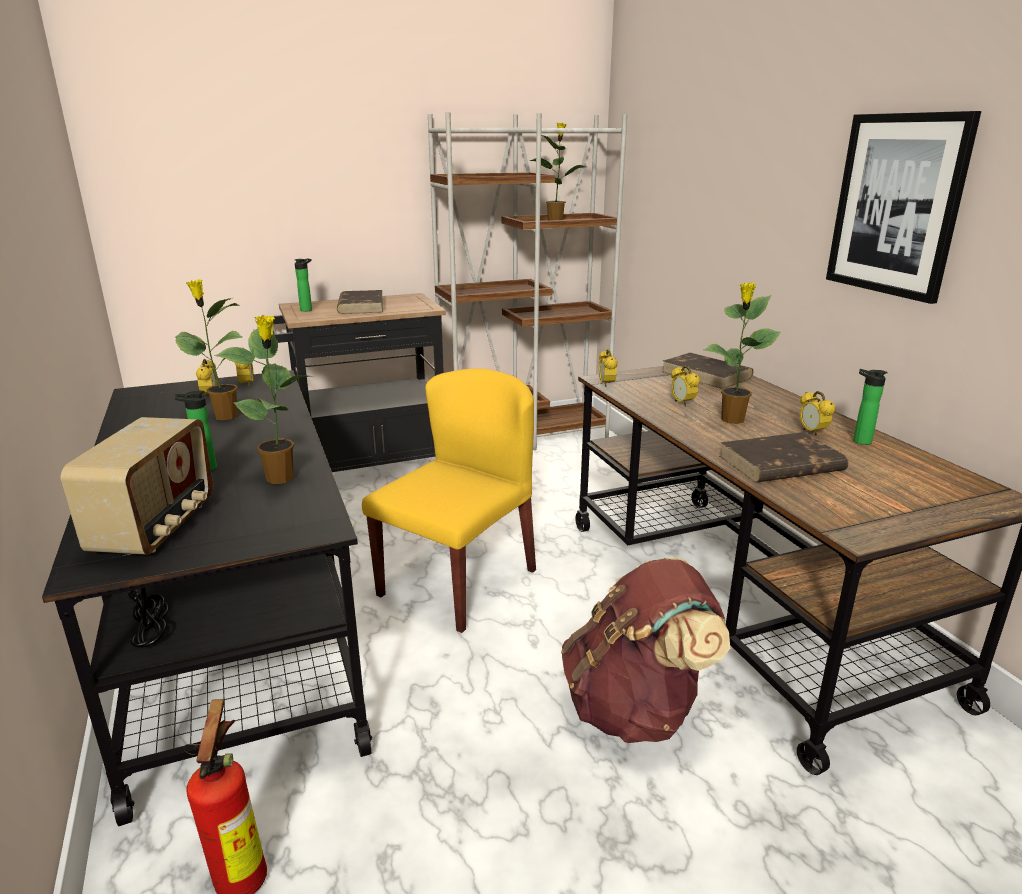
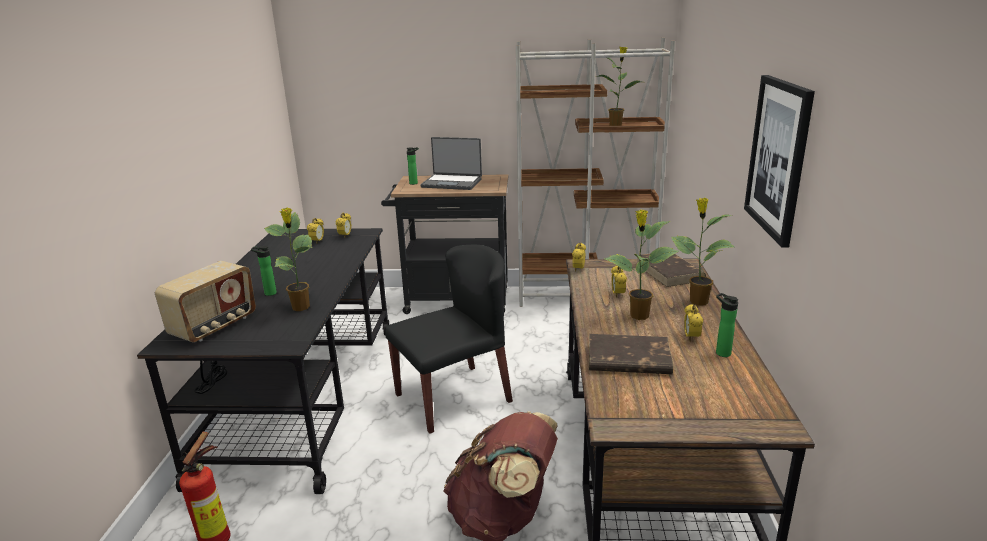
camera: 25 degrees right, 0 degrees up
potted plant [175,279,243,420] -> potted plant moved to [671,198,735,306]
brown book [337,290,383,314] -> laptop [421,137,482,190]
yellow chair [362,368,536,633] -> black chair [385,245,513,434]

